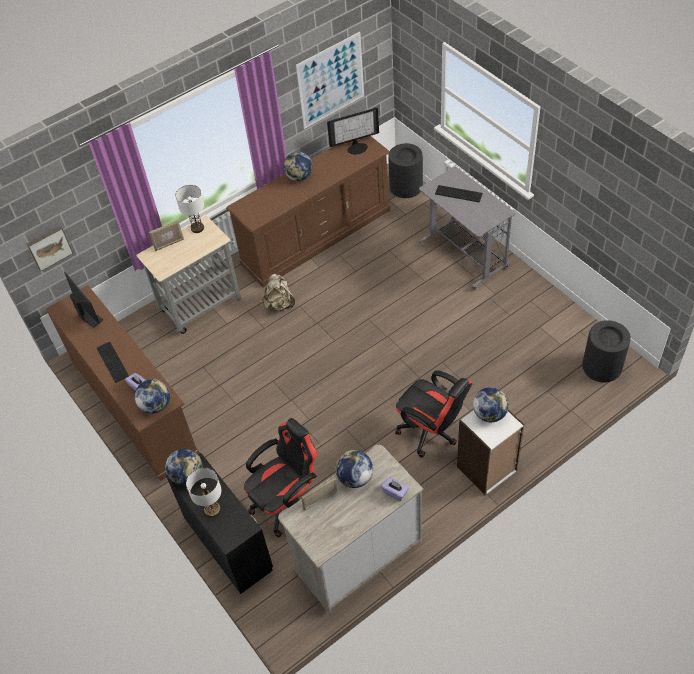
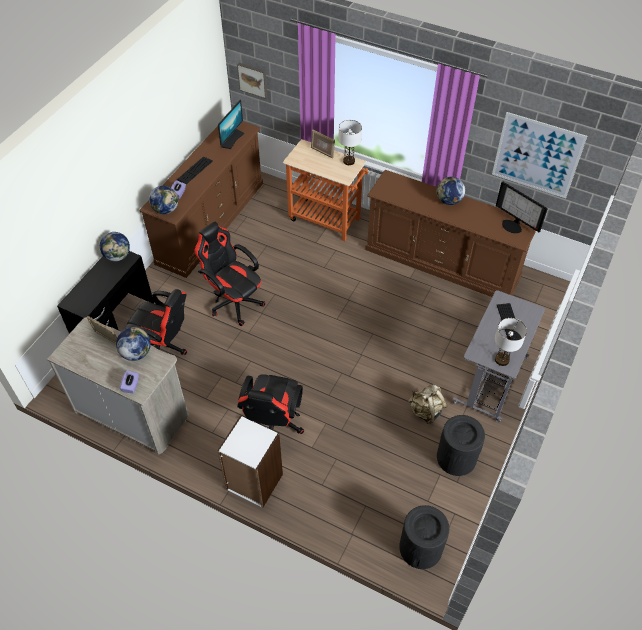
camera: 60 degrees right, 0 degrees up
grey cart [136,216,241,334] -> orange cart [283,139,368,241]
table lamp [186,468,221,518] -> table lamp moved to [494,318,527,366]
beige backpack [262,274,295,312] -> beige backpack moved to [408,384,447,424]
black trash can [388,143,423,198] -> black trash can moved to [437,415,485,476]
globe [473,387,509,422] -> none
none -> black office chair [195,222,265,326]

